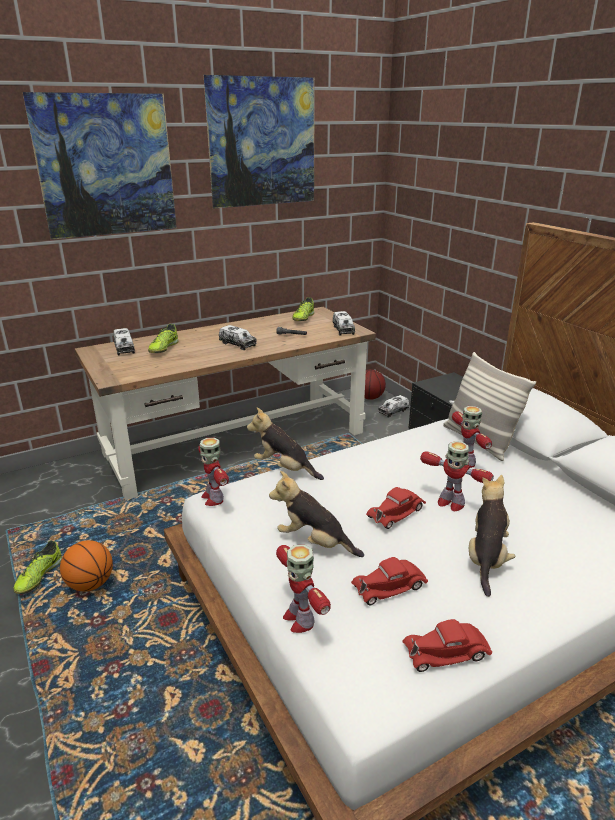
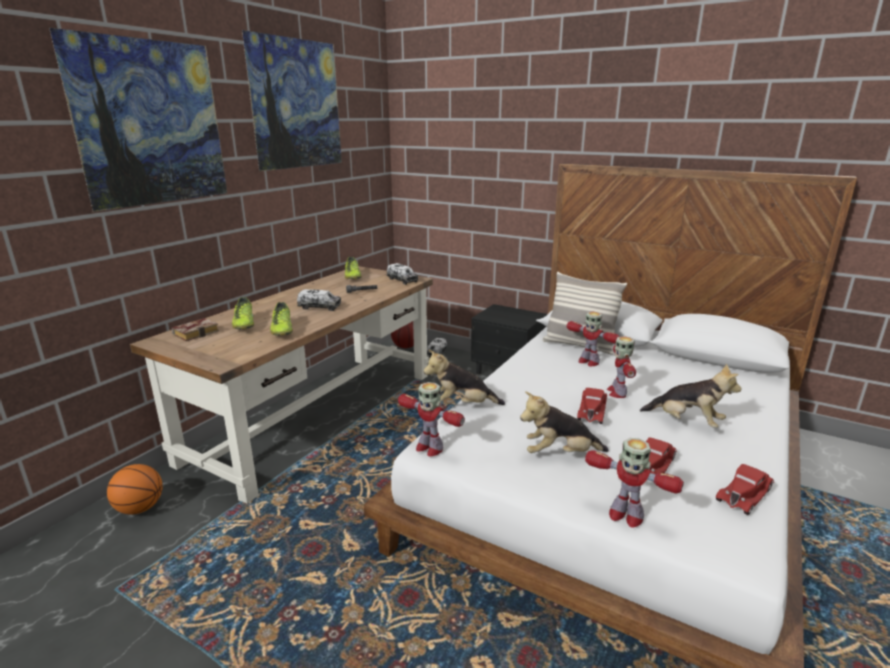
camera: 30 degrees left, 5 degrees down
shoe [13,541,62,594] -> shoe moved to [270,302,293,336]
basketball [60,540,113,592] -> basketball moved to [107,464,163,514]
toy truck [113,328,135,356] -> book [172,318,219,341]
toy robot [420,441,494,511] -> toy robot turned 90 degrees clockwise [607,336,636,398]
plush toy [469,475,516,597] -> plush toy turned 135 degrees clockwise [640,363,742,428]

